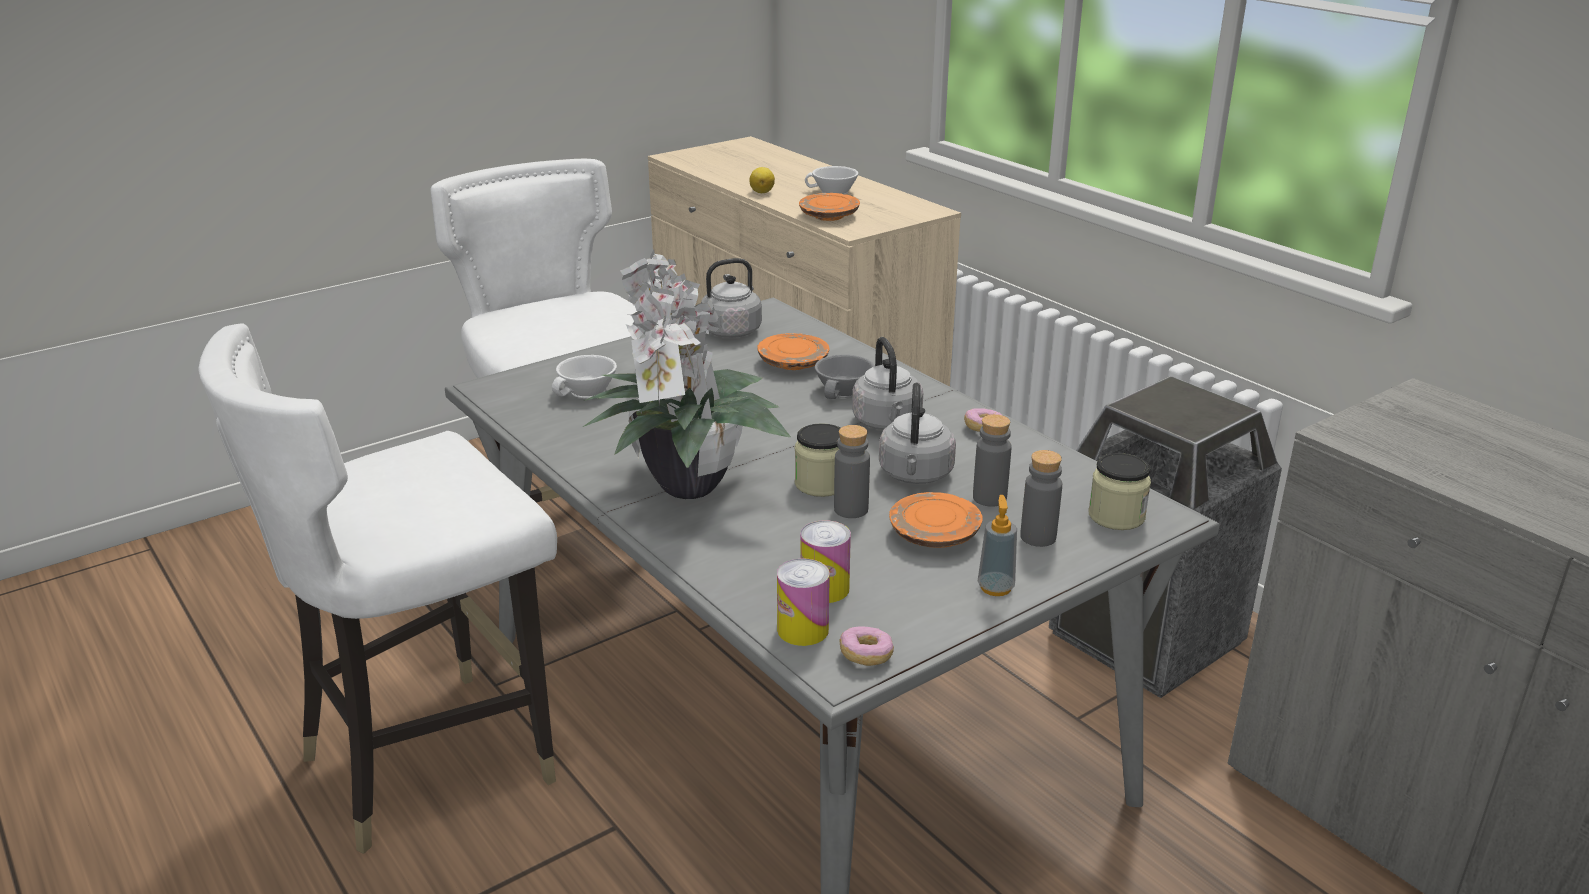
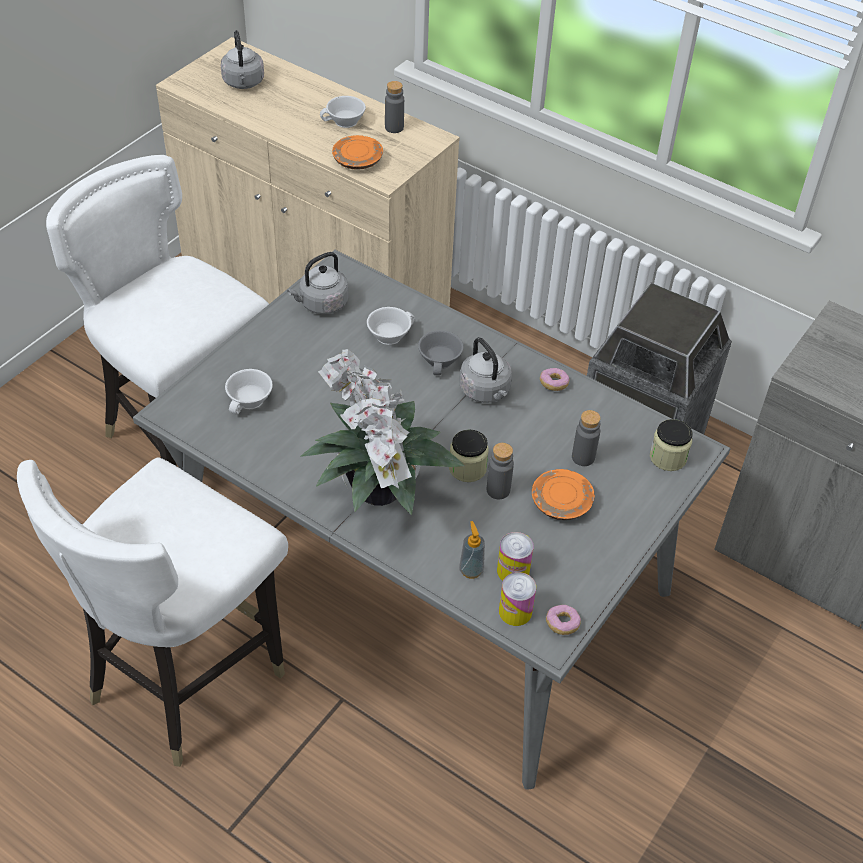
camera: 20 degrees left, 20 degrees up
lemon [749,167,775,193] -> none
orange plate [757,333,829,370] -> white cup [367,307,415,345]
grey kettle [879,382,956,484] -> grey kettle moved to [221,30,264,89]
soap dispenser [978,495,1017,596] -> soap dispenser moved to [459,521,485,579]
grey bottle [1020,450,1062,547] -> grey bottle moved to [385,81,404,133]

